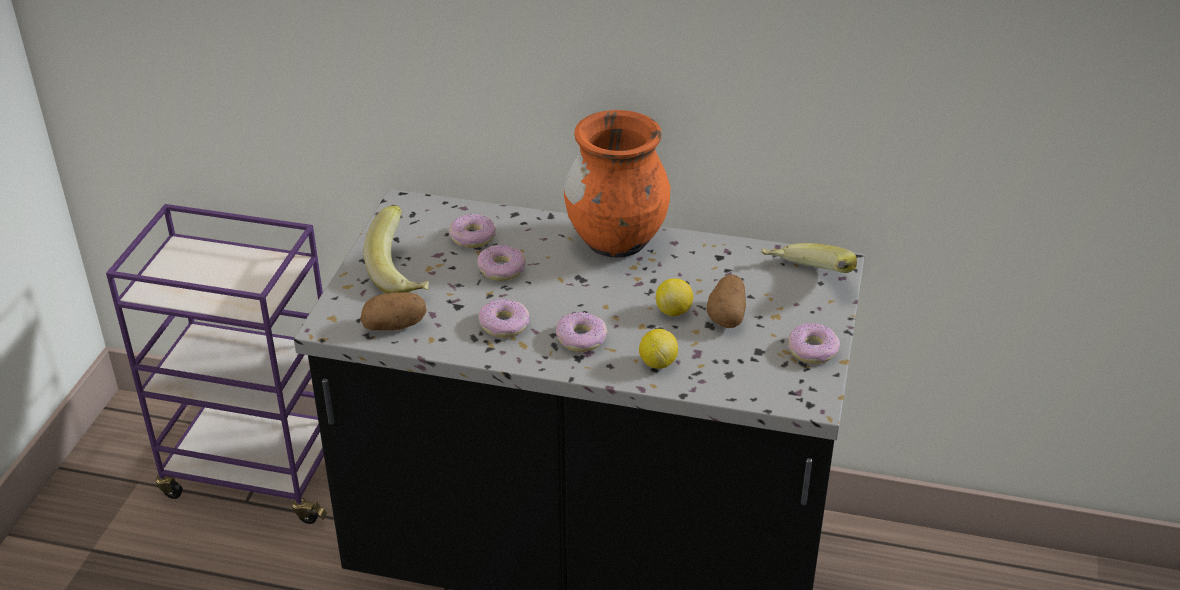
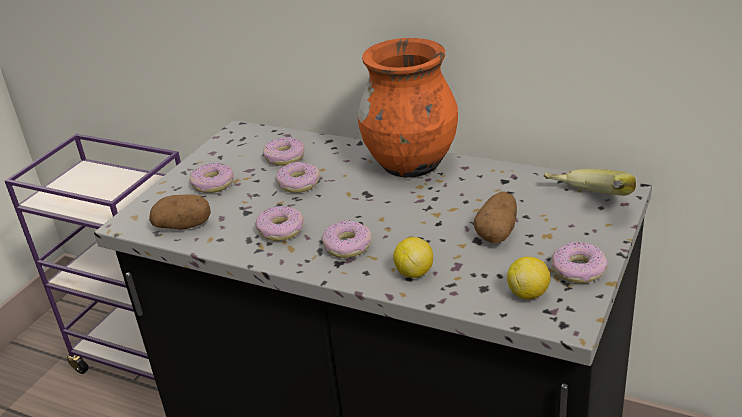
camera: 15 degrees right, 5 degrees down
banana [364,205,429,294] -> donut [190,163,234,193]
lemon [656,278,693,316] -> lemon moved to [507,257,550,299]

